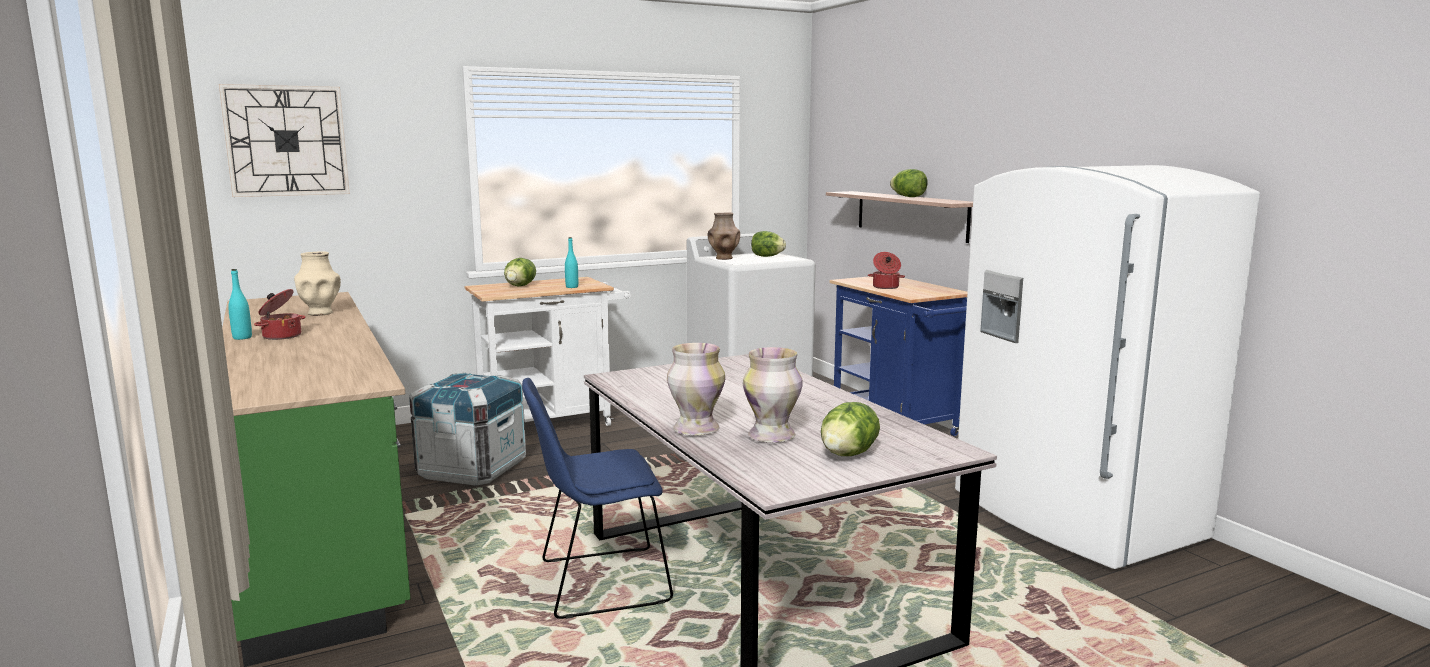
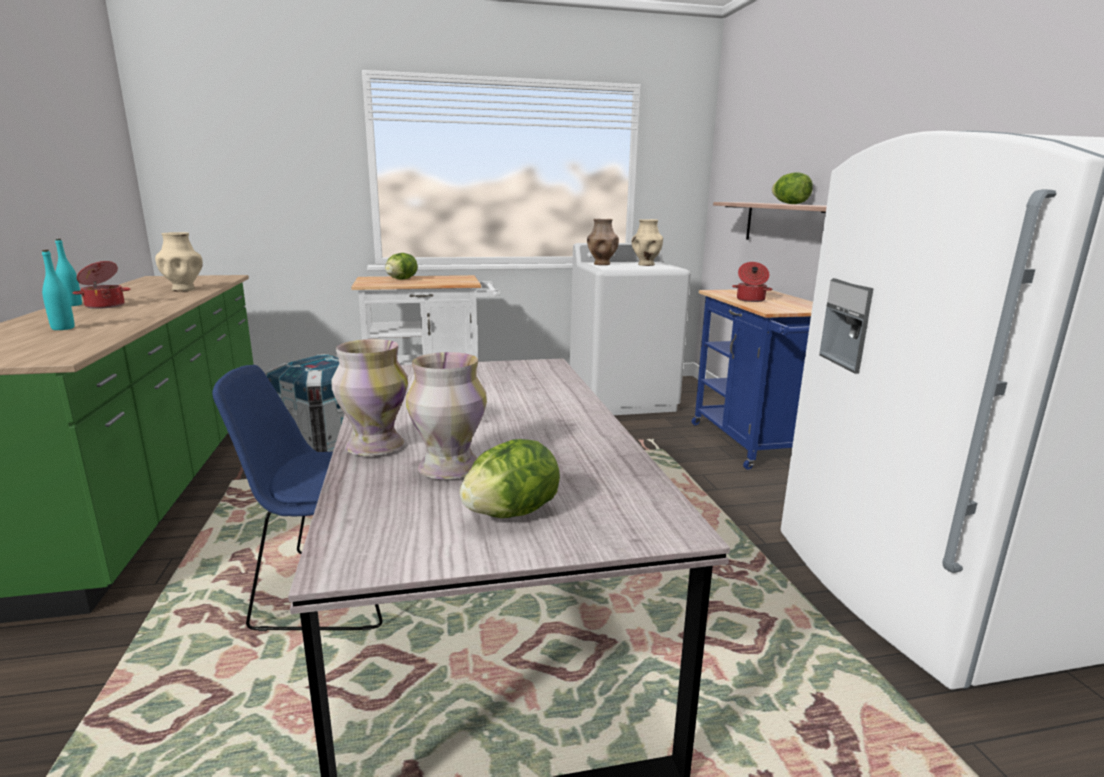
camera: 15 degrees right, 5 degrees up
wall clock [219,84,350,197] -> none
turquoise bottle [565,237,578,288] -> turquoise bottle moved to [42,250,75,330]
lettuce [751,231,786,257] -> beige vase [631,219,663,266]

